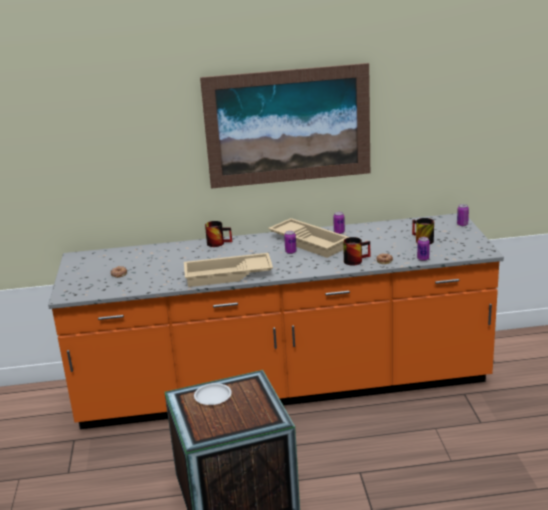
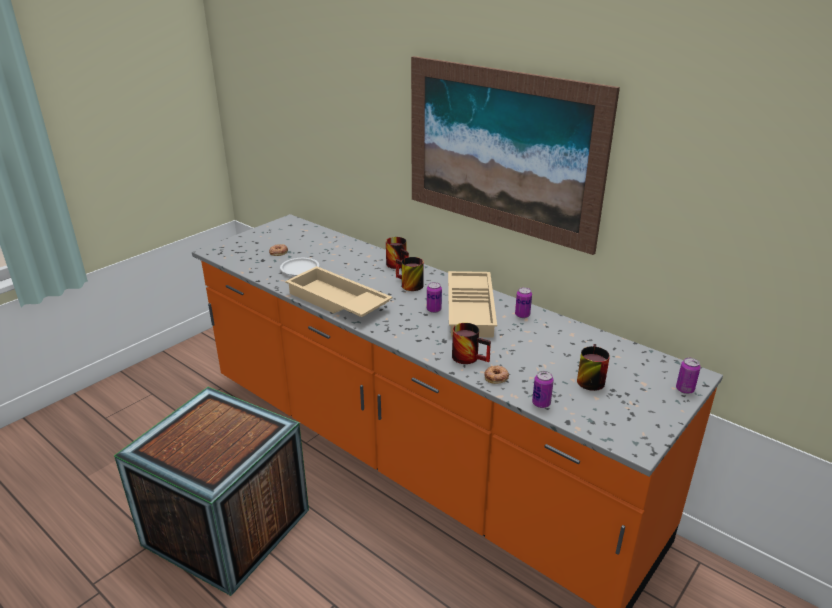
camera: 45 degrees right, 5 degrees up
white plate [194,383,232,405] -> white plate moved to [280,258,319,276]
none -> mug [396,257,424,291]

